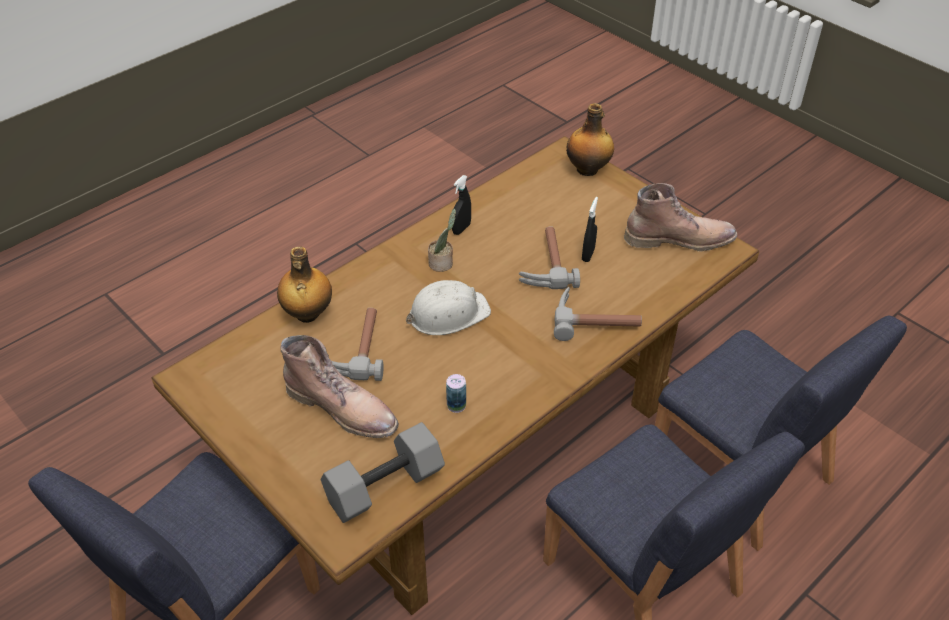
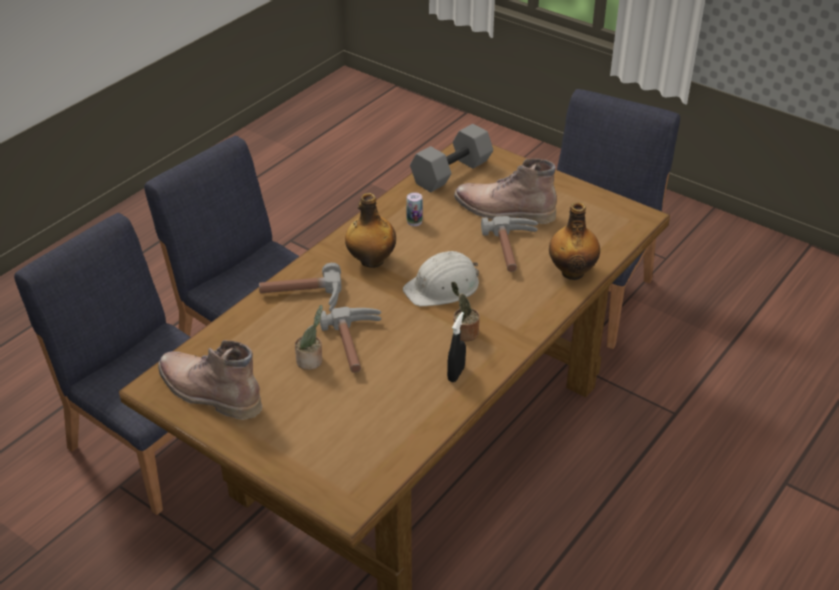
camera: 170 degrees right, 5 degrees down
bottle [566,103,614,176] -> bottle moved to [345,193,396,268]
black spray bottle [582,197,598,262] -> potted plant [295,305,323,370]
brown boot [624,183,737,252] -> brown boot turned 45 degrees clockwise [158,340,262,420]

